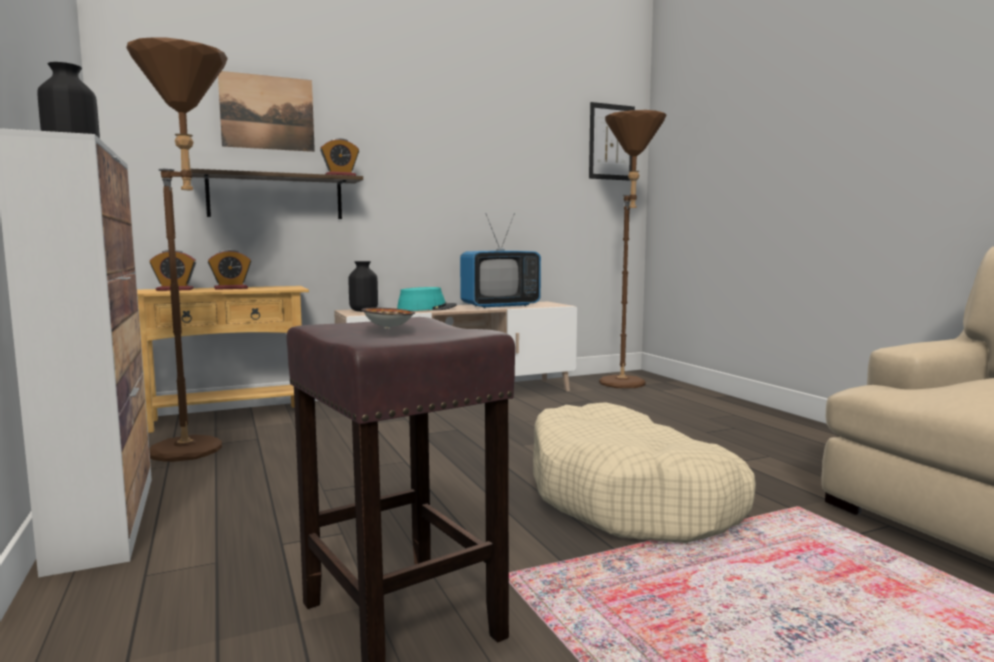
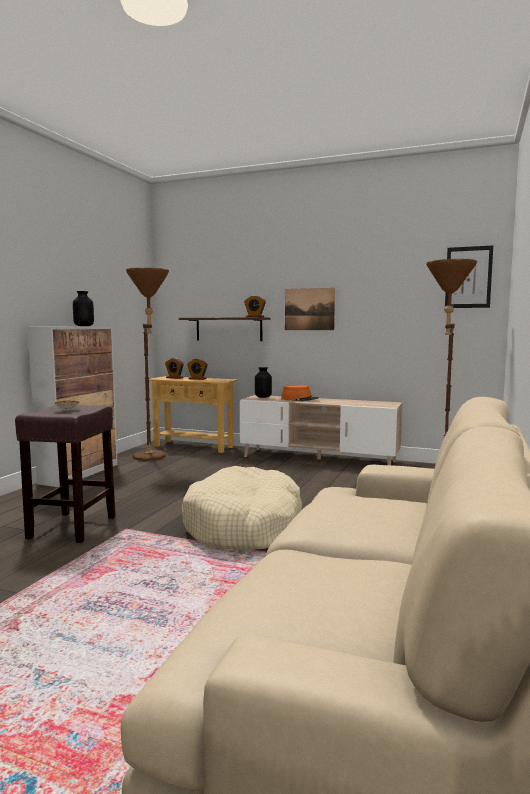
camera: 45 degrees right, 0 degrees up
picture [218,71,315,152] -> picture moved to [285,288,335,330]
turquoise hat [397,287,457,311] -> orange hat [281,385,319,401]
television [460,213,541,308] -> none

